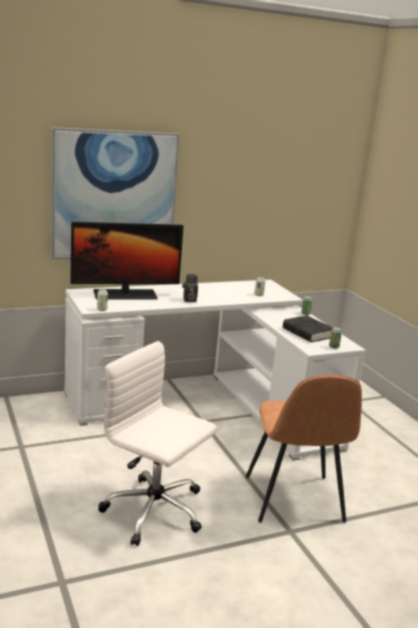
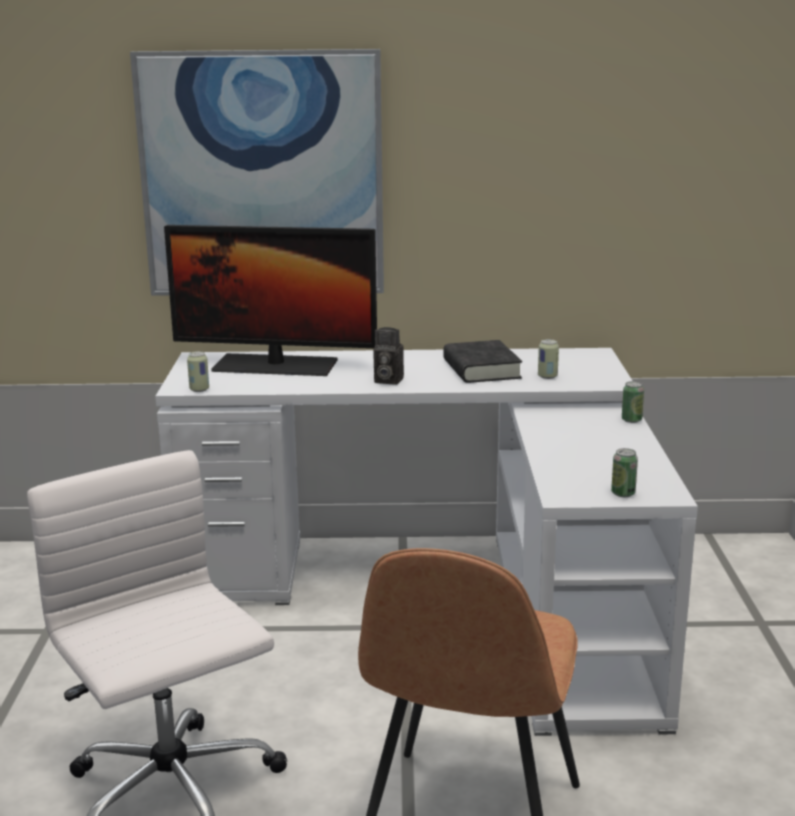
camera: 25 degrees right, 0 degrees up
black book [283,315,333,342] -> black book moved to [443,340,522,383]

